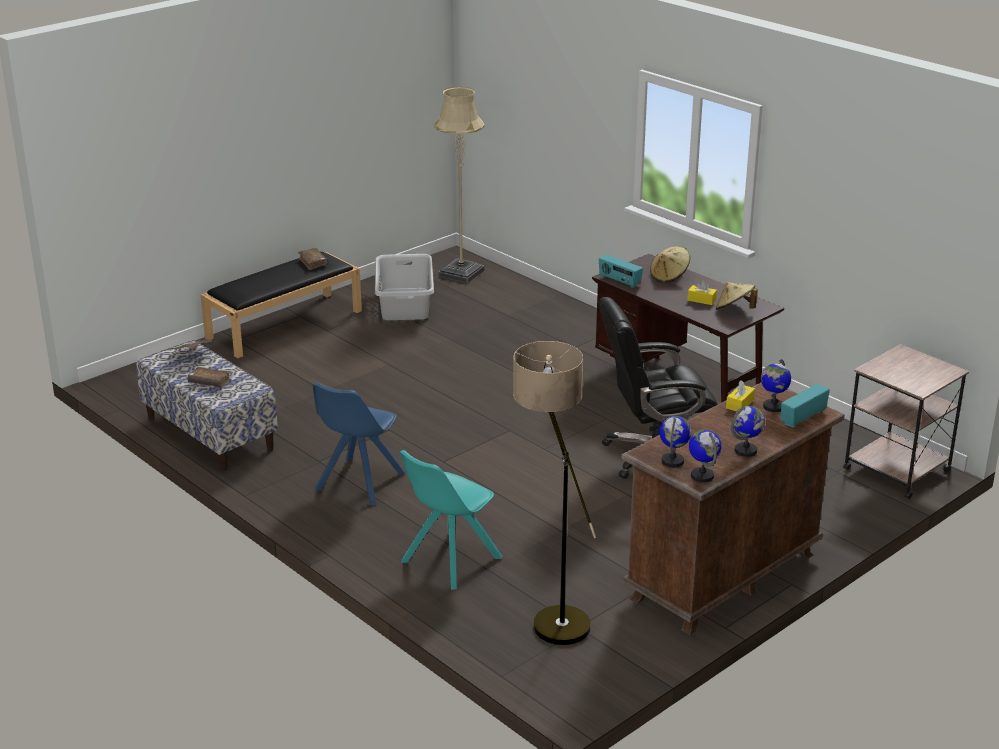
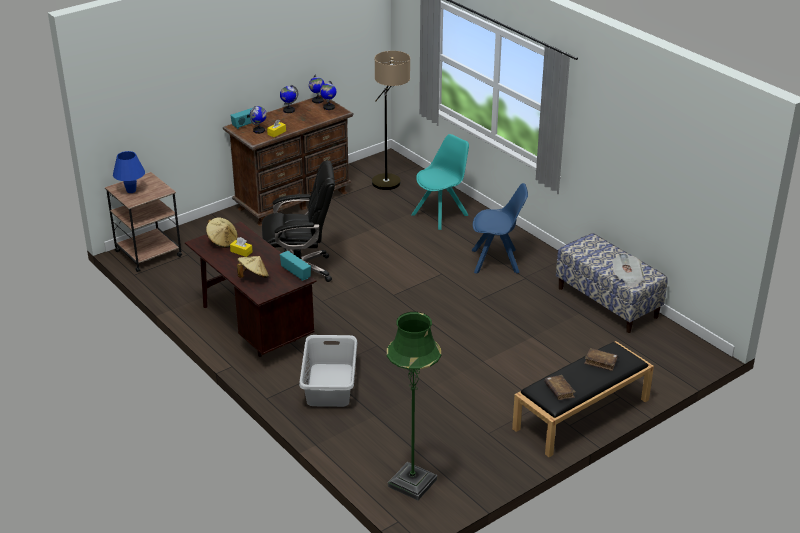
camera: 175 degrees left, 5 degrees up
brown book [188,367,232,387] -> brown book moved to [584,348,618,371]
blue chair [313,382,405,506] -> blue chair turned 60 degrees clockwise [471,183,528,274]
grey laundry basket [375,254,434,320] -> grey laundry basket moved to [299,335,357,407]
beige floor lamp [434,87,485,283] -> green floor lamp [387,312,441,500]
none -> blue table lamp [113,151,145,193]

